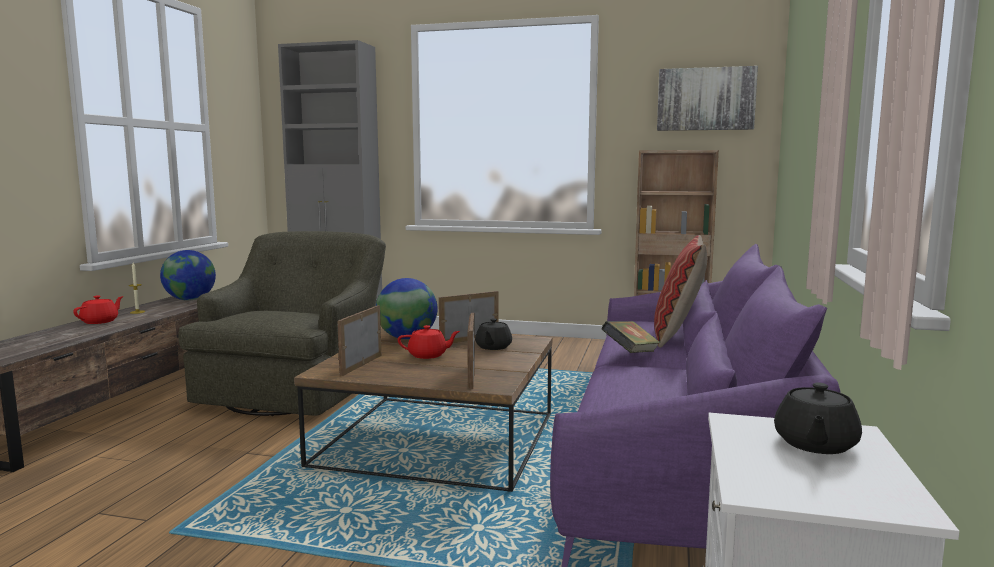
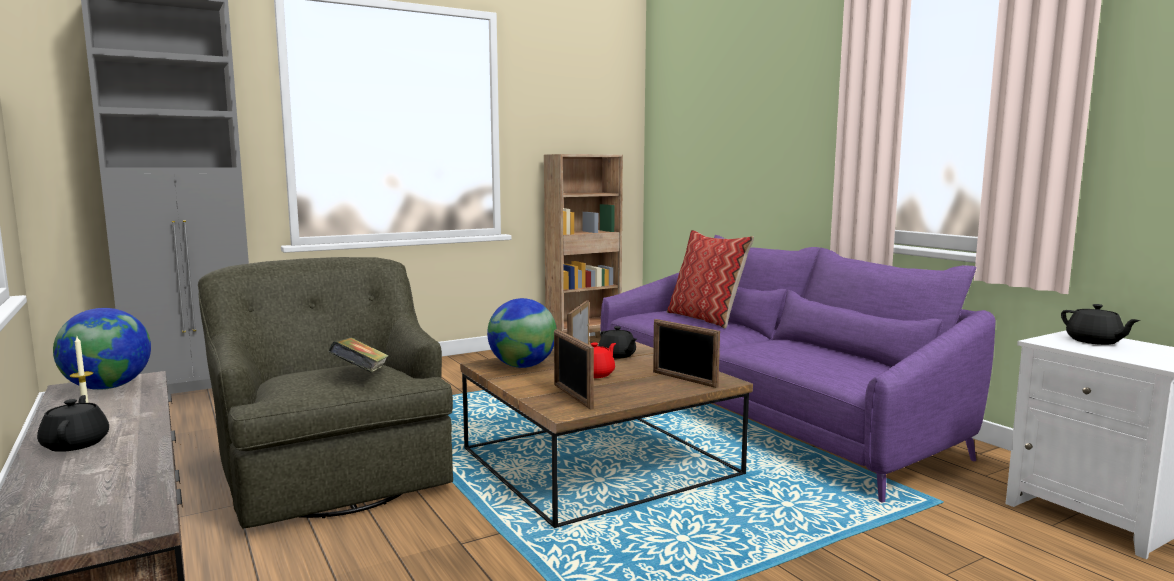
camera: 45 degrees left, 0 degrees up
red teapot [73,295,124,324] -> black teapot [37,395,109,452]
book [601,321,661,353] -> book moved to [328,337,389,373]
picture [657,66,758,131] -> none

